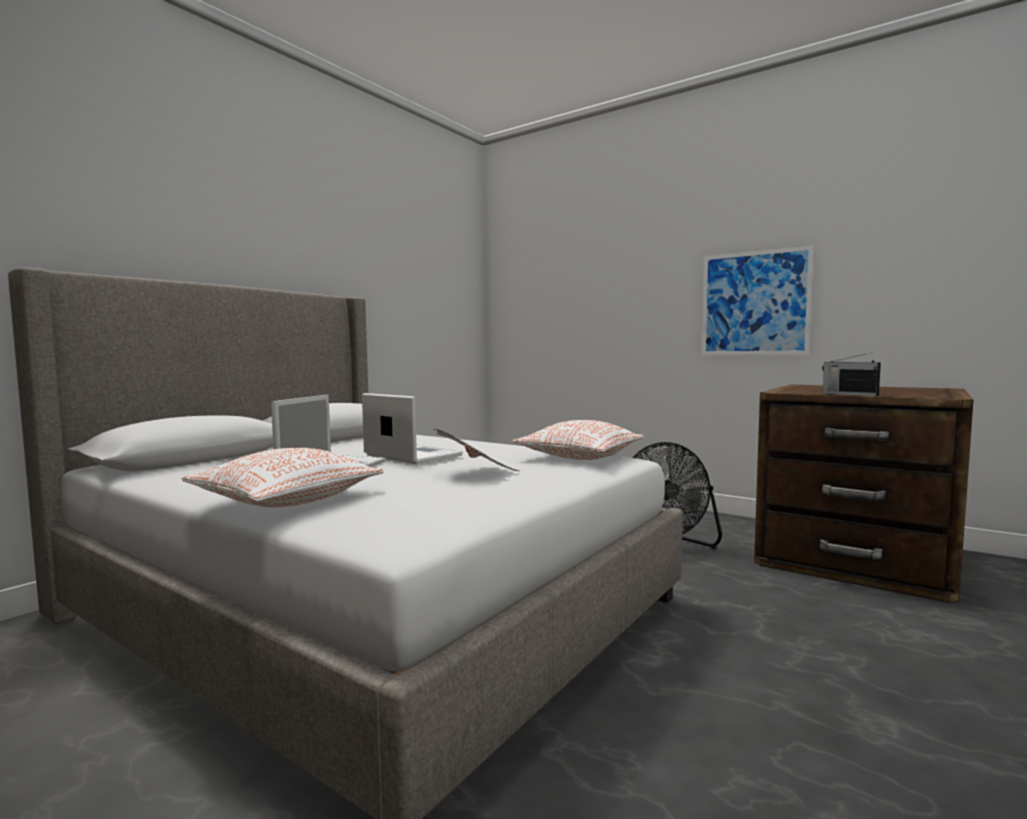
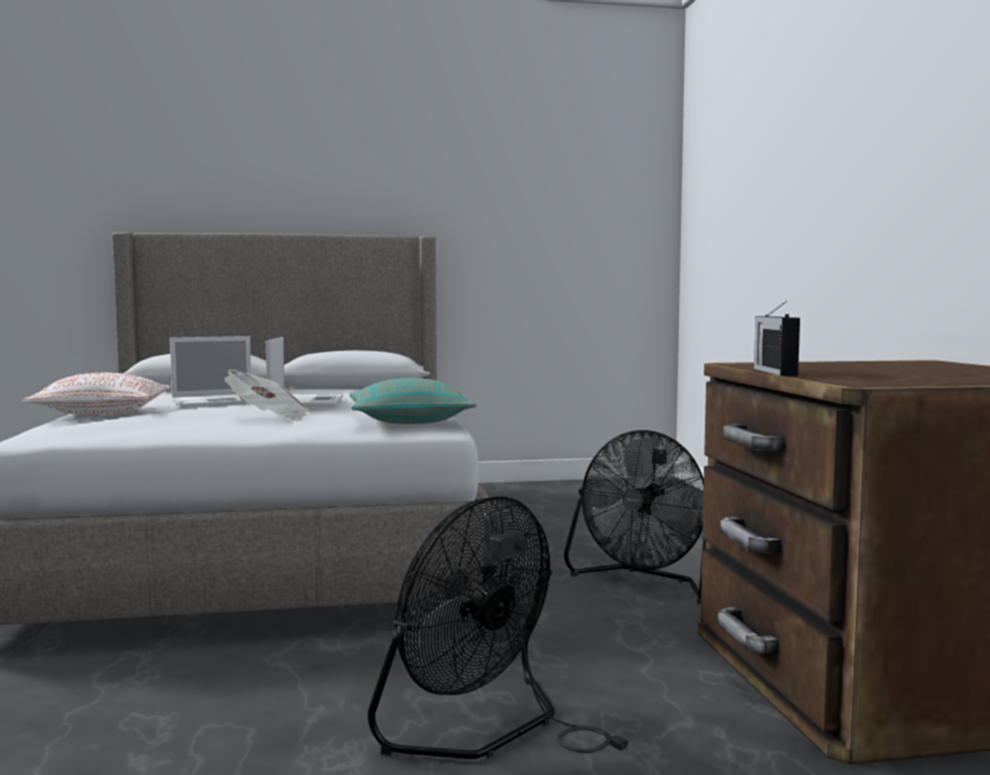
camera: 45 degrees right, 0 degrees up
white pillow [512,420,644,460] -> turquoise pillow [349,378,477,424]
picture [702,245,814,355] -> none
none -> black fan [368,496,629,759]

